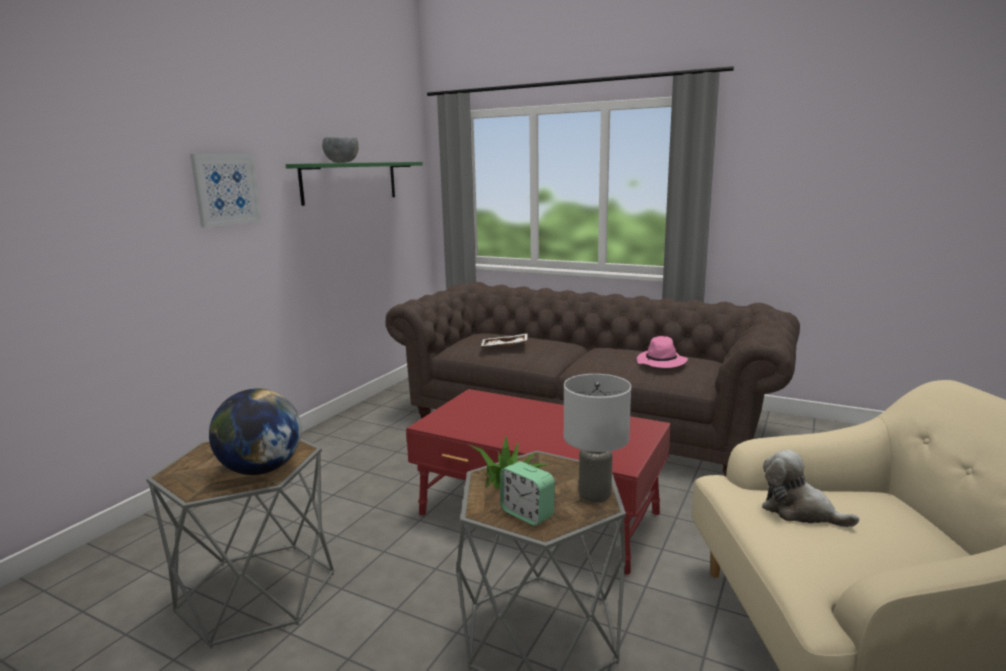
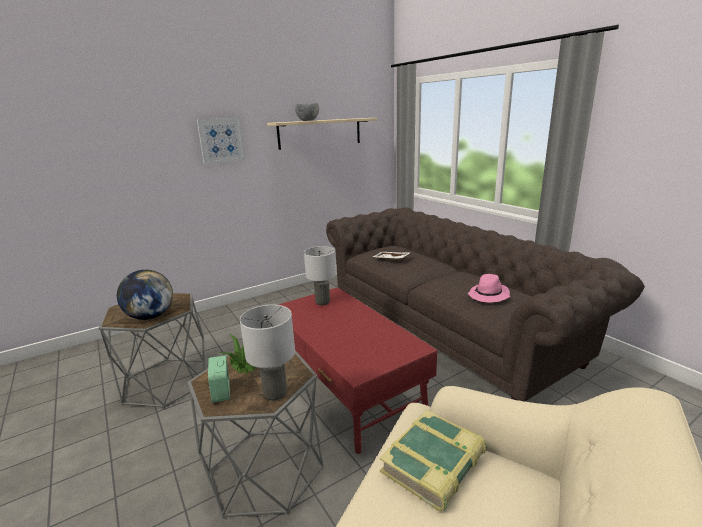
camera: 30 degrees right, 5 degrees up
green shelf [286,162,423,206] -> beige shelf [267,118,377,150]
plush toy [762,450,859,527] -> book [380,410,487,511]
none -> white table lamp [304,246,336,305]

